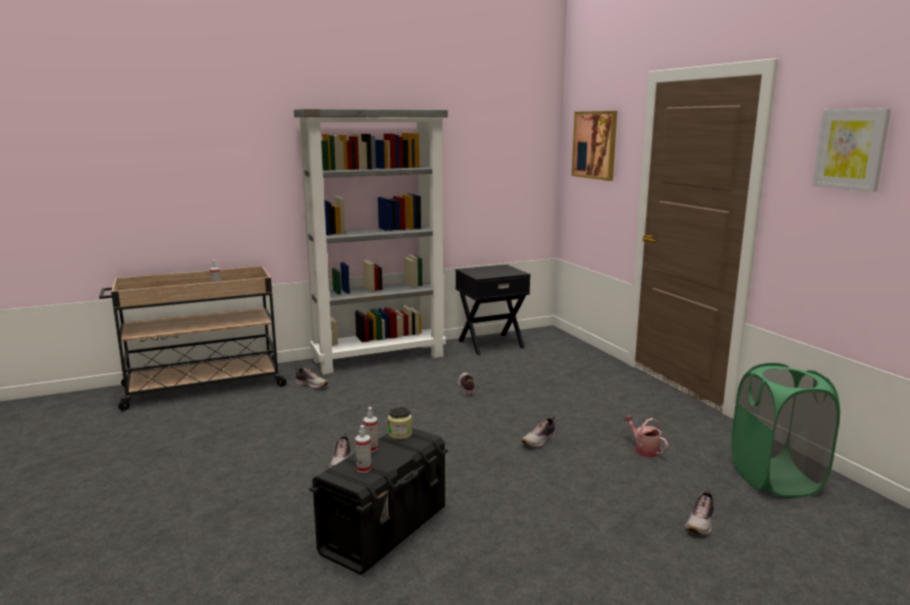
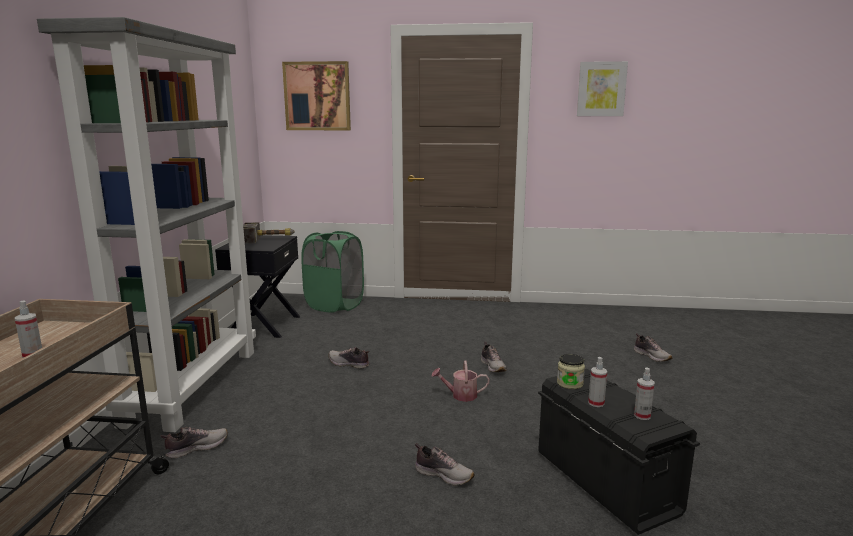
camera: 60 degrees left, 0 degrees up
watering can [623,415,668,457] -> watering can moved to [431,361,490,402]
green laundry basket [731,363,840,498] -> green laundry basket moved to [301,231,364,313]
none -> hammer [243,222,295,244]

